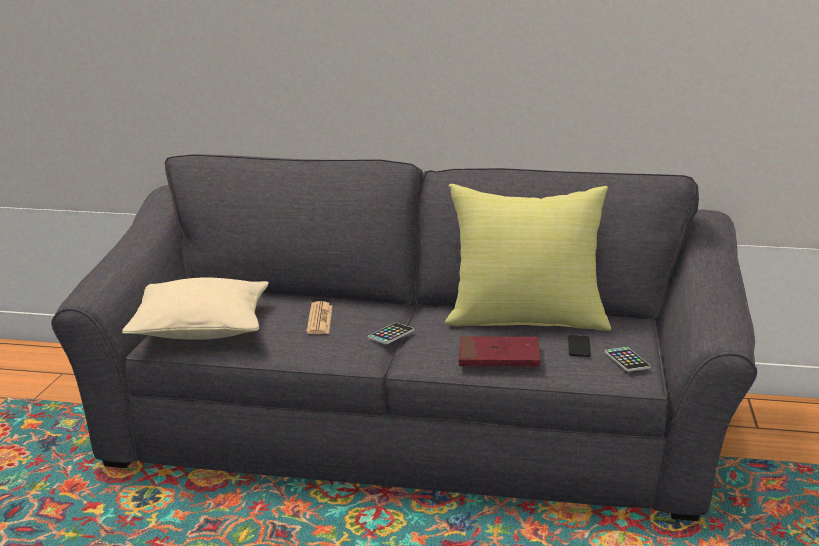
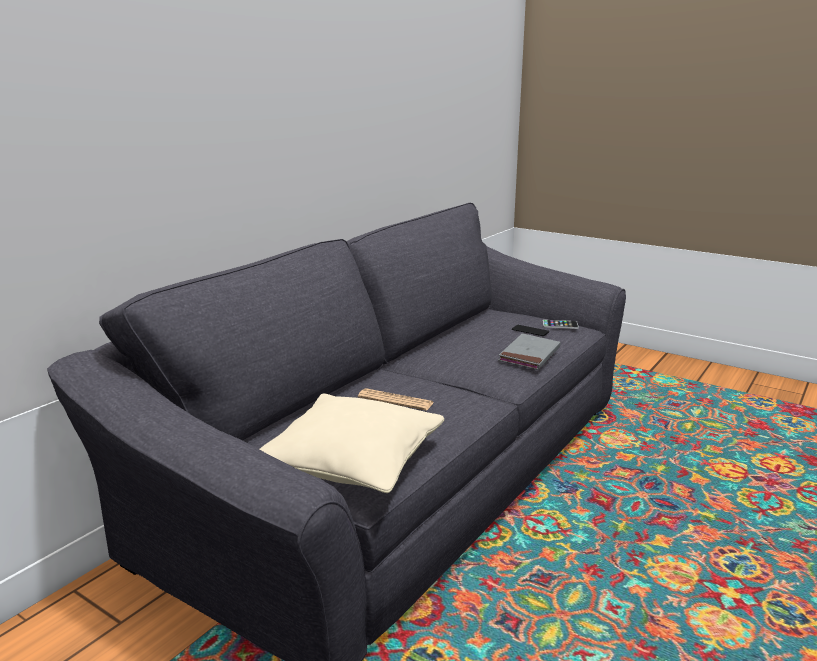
camera: 65 degrees left, 0 degrees up
phone [368,323,414,344] -> none
yellow pillow [445,184,611,331] -> none
red book [459,336,540,367] -> grey book [498,333,560,370]

